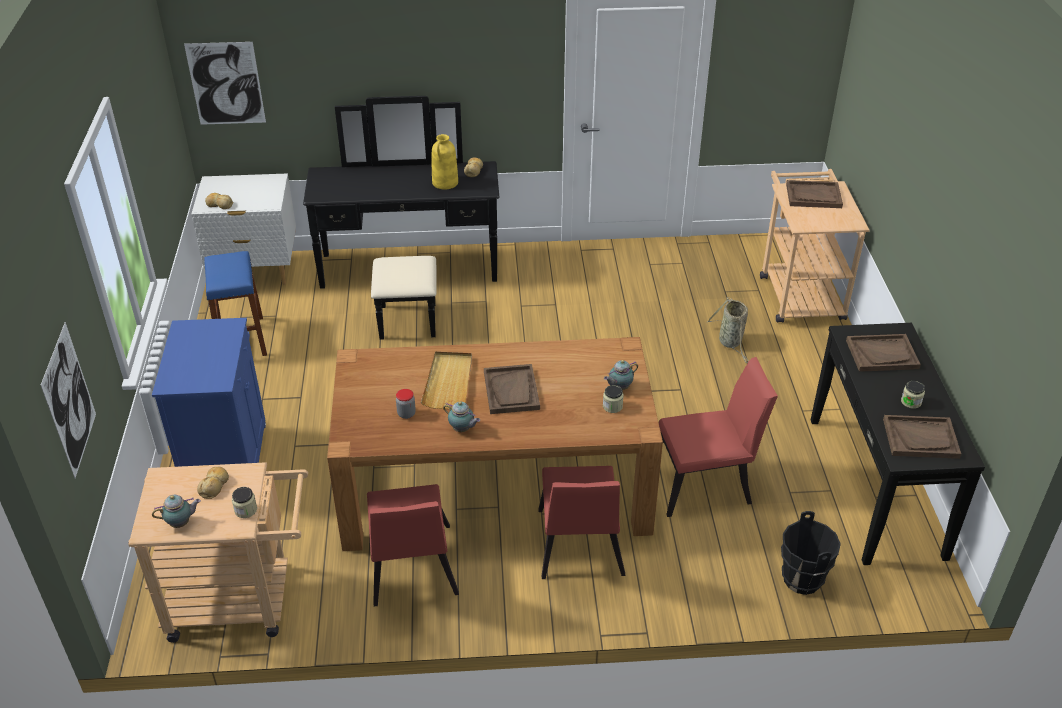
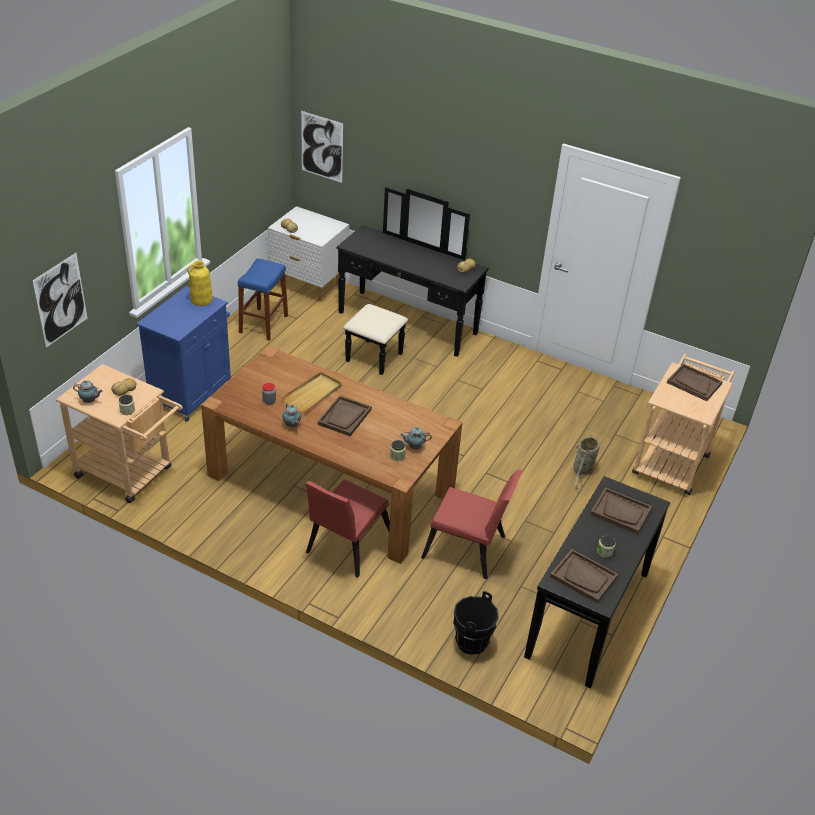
camera: 30 degrees right, 0 degrees up
red chair [367,484,459,607] -> none
yellow vase [432,134,458,190] -> yellow vase moved to [187,260,213,306]

